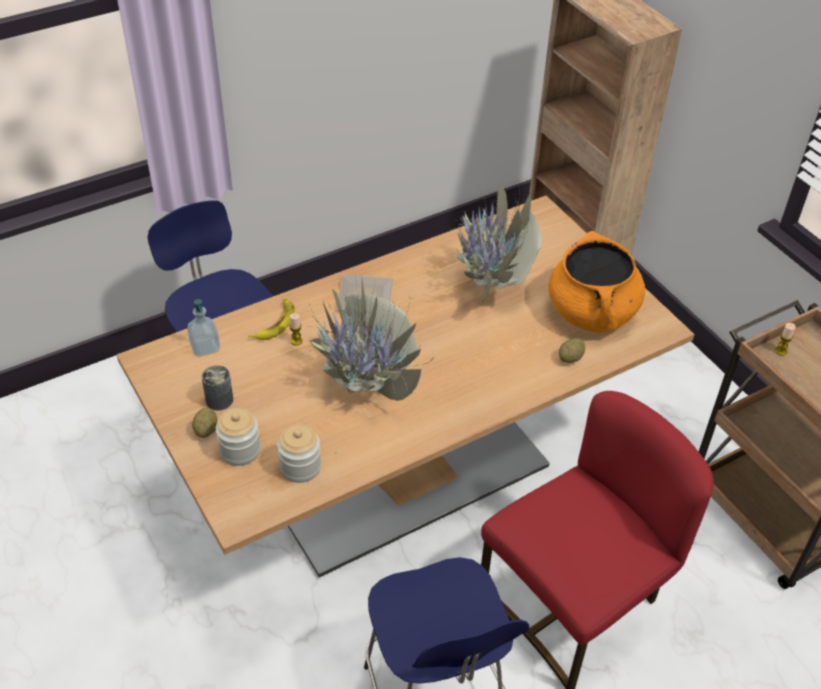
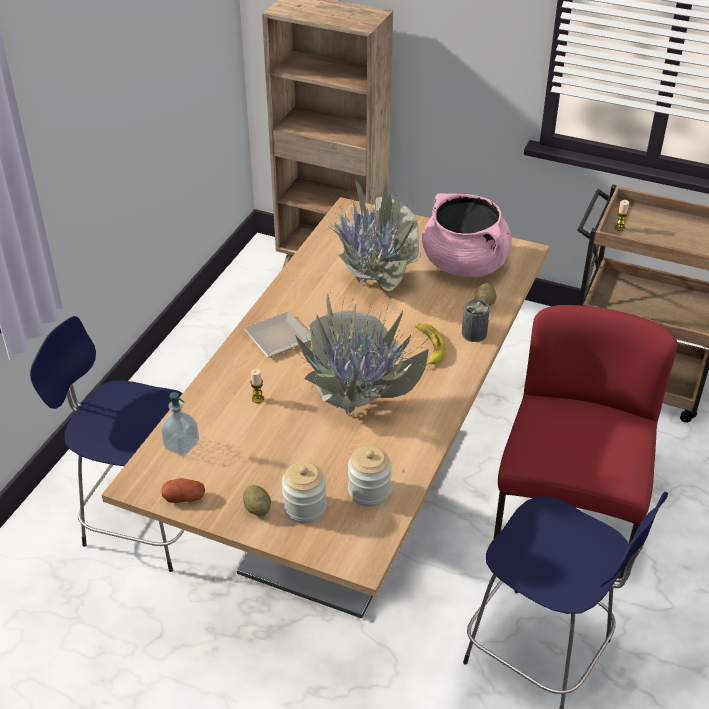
camera: 35 degrees left, 5 degrees down
can [202,365,233,411] -> can moved to [462,300,490,342]
banana [248,298,295,340] -> banana moved to [415,323,446,365]
orange cooking pot [549,231,645,332] -> pink cooking pot [422,193,512,277]
none -> potato [162,478,205,503]

